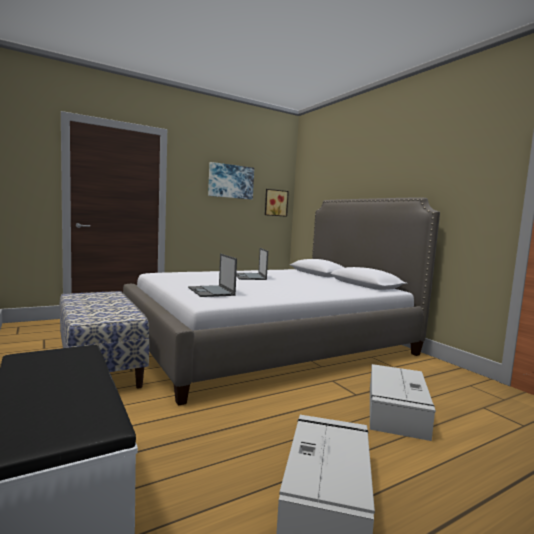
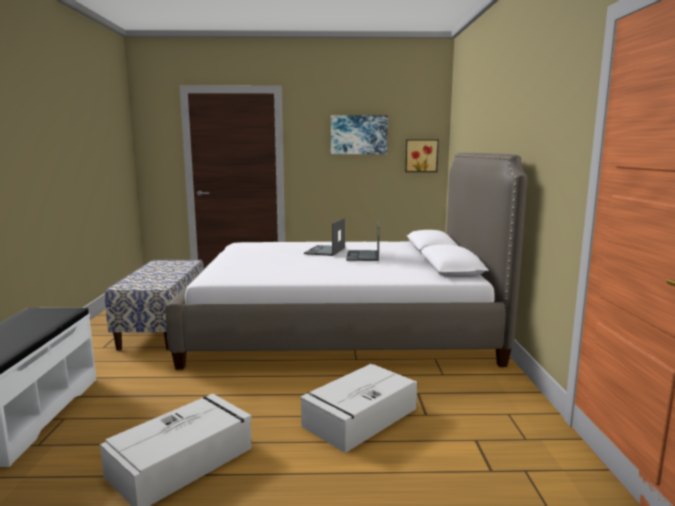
camera: 30 degrees right, 5 degrees up
laptop [188,253,237,297] -> laptop moved to [346,221,380,261]

